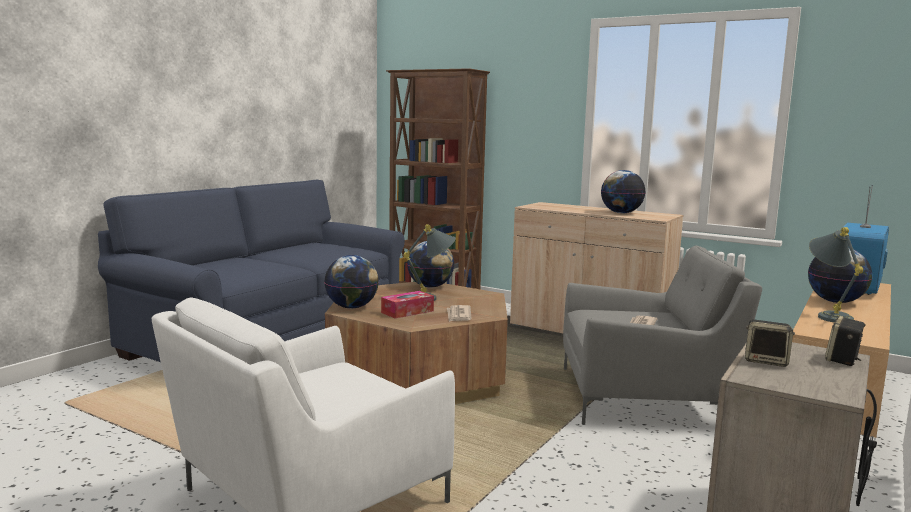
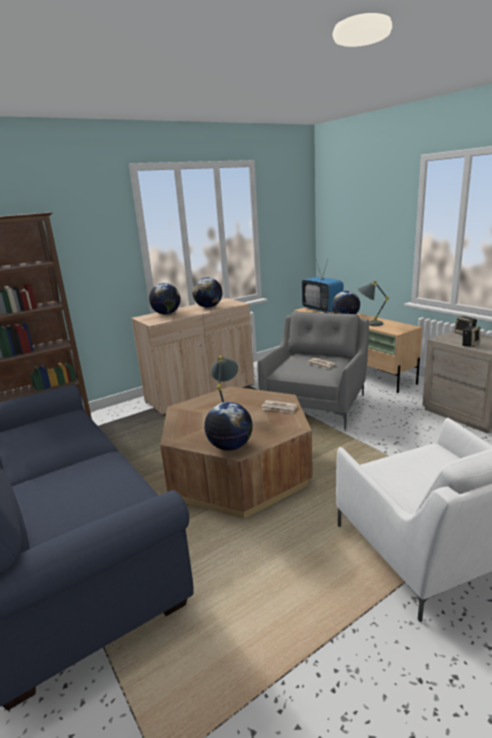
camera: 65 degrees left, 10 degrees up
tissue box [381,291,434,318] -> none
globe [407,241,455,288] -> globe moved to [149,283,181,315]

